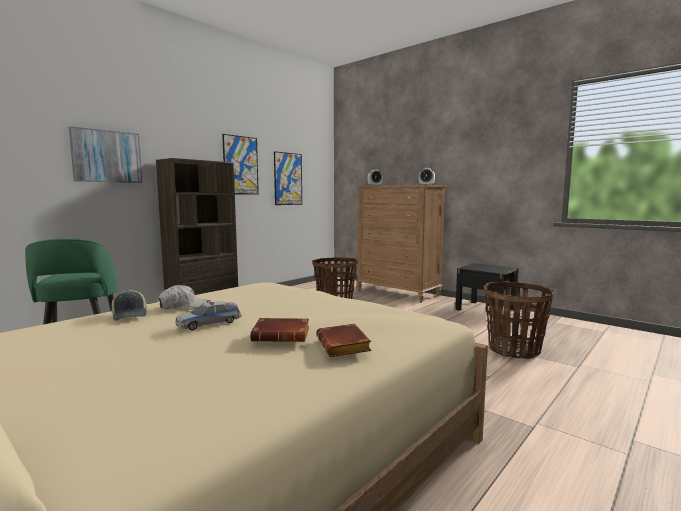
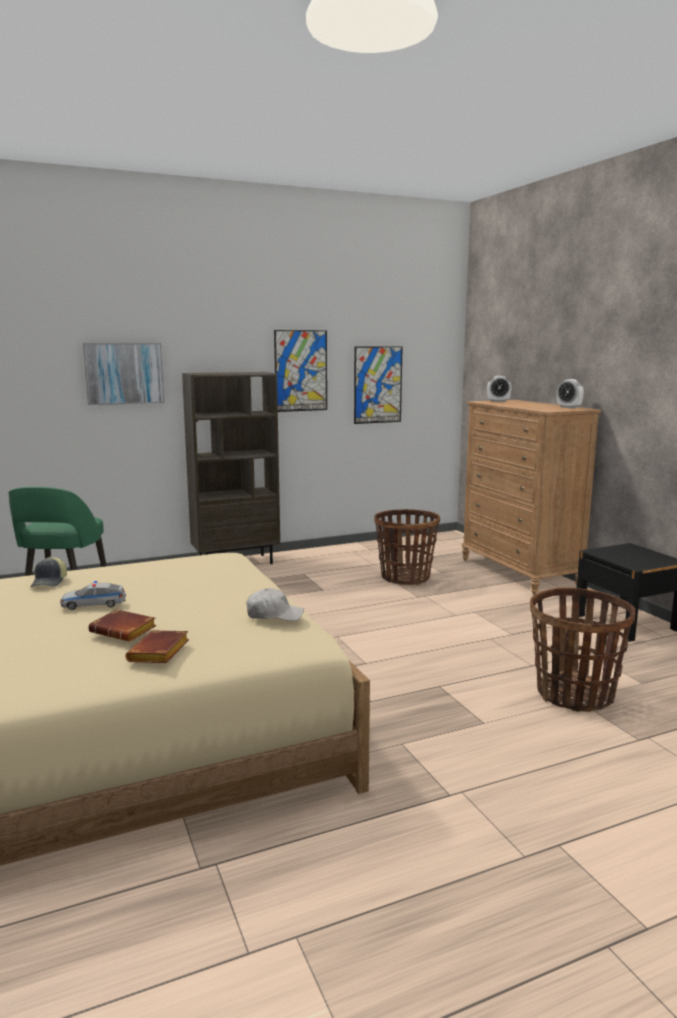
camera: 25 degrees right, 5 degrees up
white cap [159,285,207,309] -> white cap moved to [246,588,304,621]

